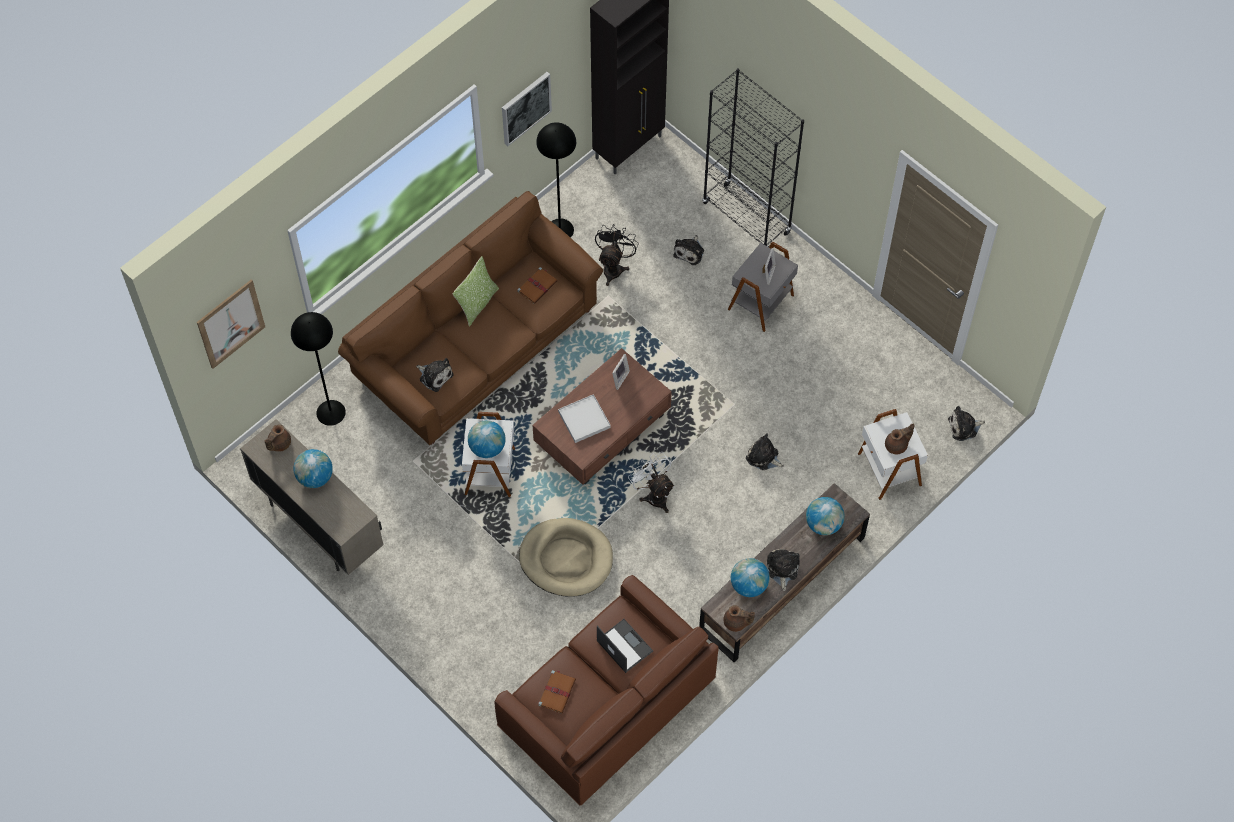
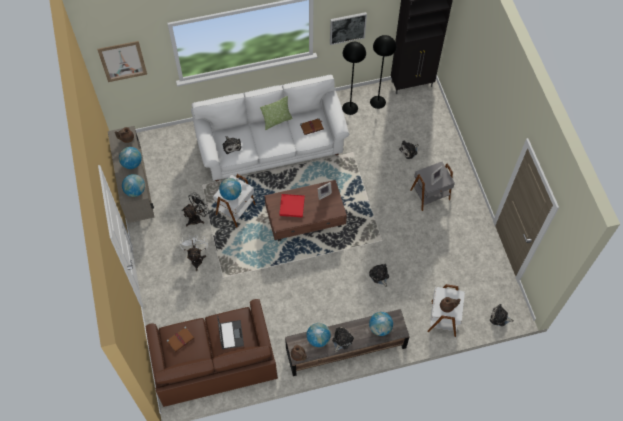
camera: 30 degrees right, 0 degrees up
black floor lamp [291,312,346,426] -> black floor lamp moved to [370,35,397,109]
brown sofa [338,191,603,445] -> white sofa [191,75,349,181]
beige dog bed [519,518,613,597] -> none
white tray [558,394,611,443] -> red tray [279,194,305,218]
black fan [595,224,639,286] -> black fan moved to [182,192,210,226]
white fan [628,452,675,513] -> white fan moved to [180,234,208,271]
black bookcase [703,68,804,247] -> none
none -> globe [122,174,145,197]

